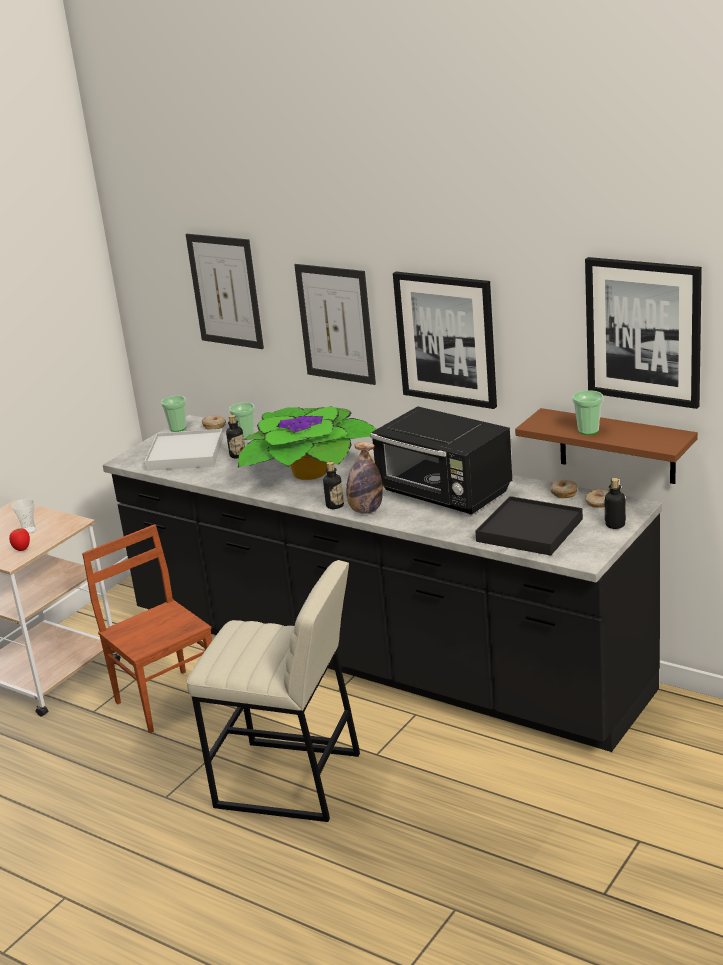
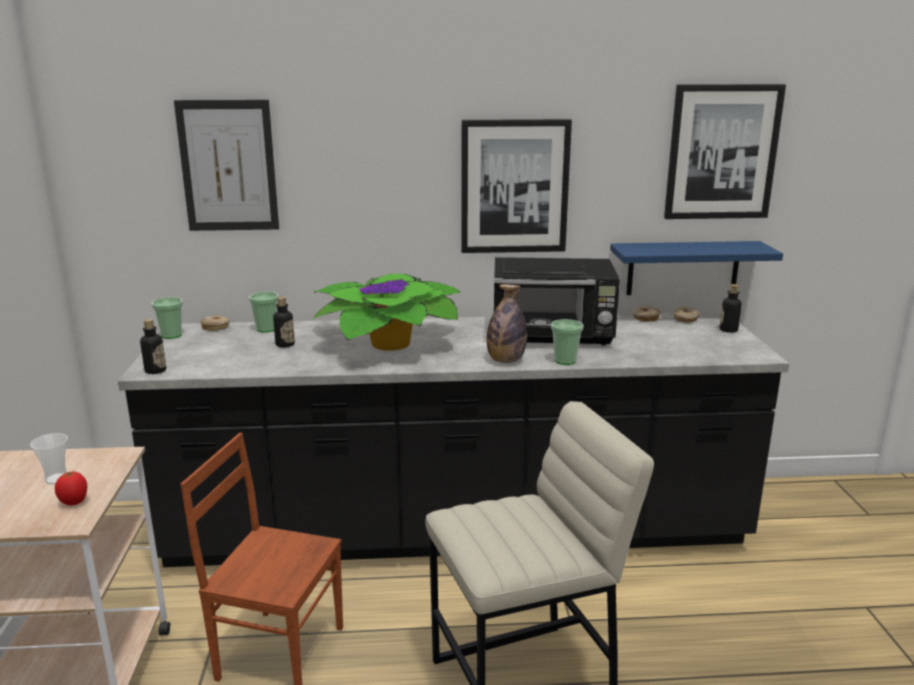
camera: 40 degrees left, 5 degrees down
white tray [144,429,223,471] -> none
picture [294,264,376,385] -> none
bottle [323,462,344,509] -> bottle moved to [140,319,166,374]
black tray [475,496,583,556] -> none
brown shelf [515,408,698,484] -> blue shelf [610,241,783,295]
cup [572,390,603,435] -> cup moved to [551,319,584,365]

